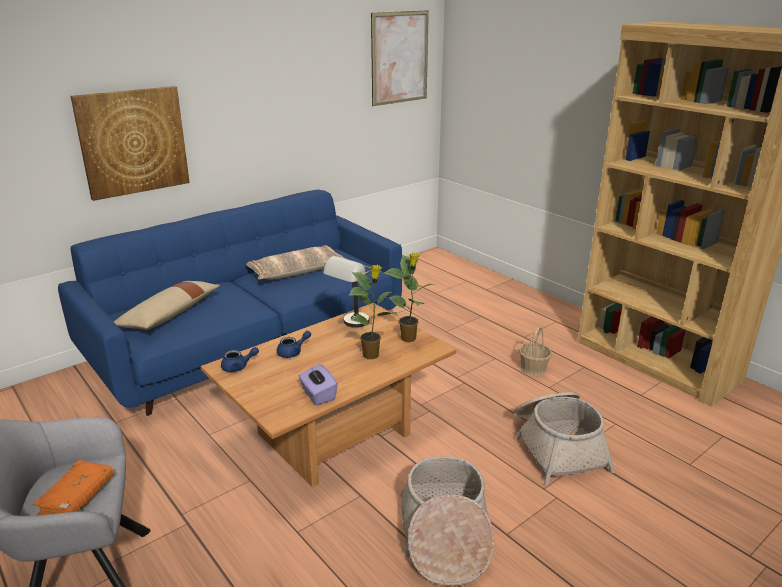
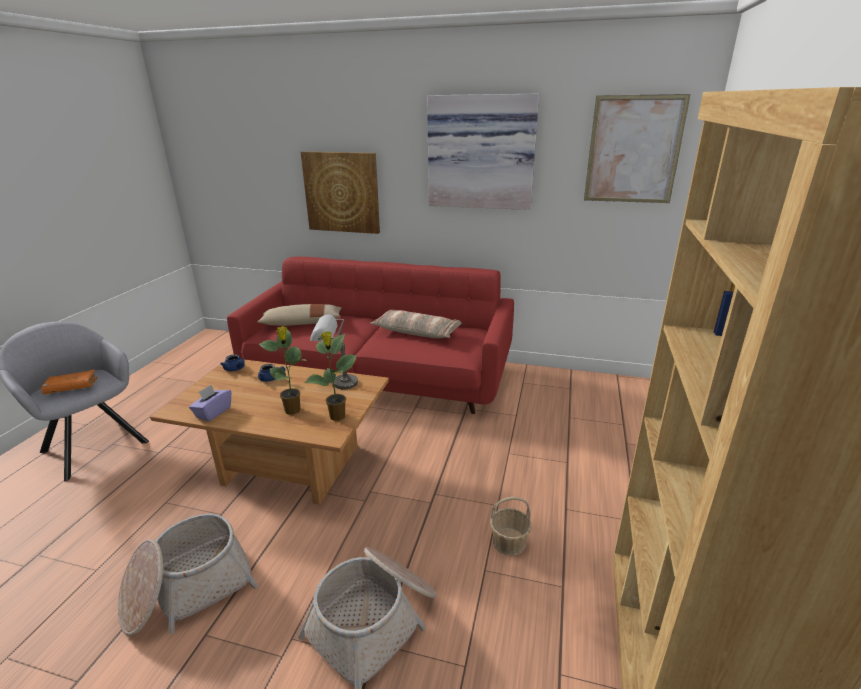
camera: 55 degrees right, 0 degrees up
blue sofa [58,190,402,416] -> red sofa [227,256,514,414]
none -> picture [427,94,539,210]

